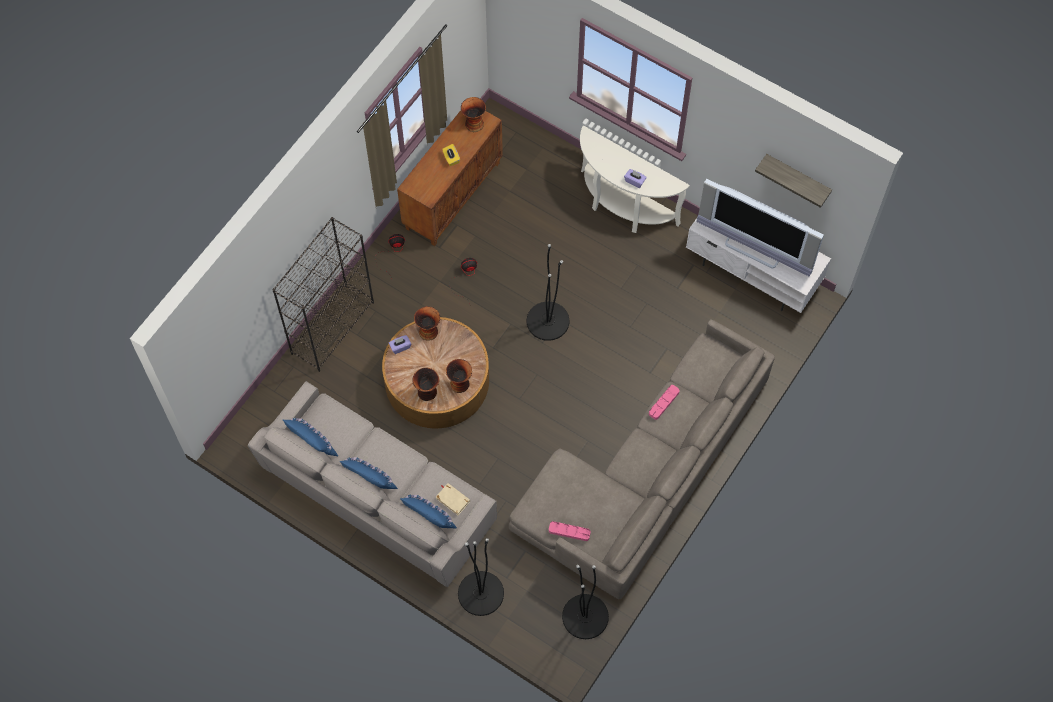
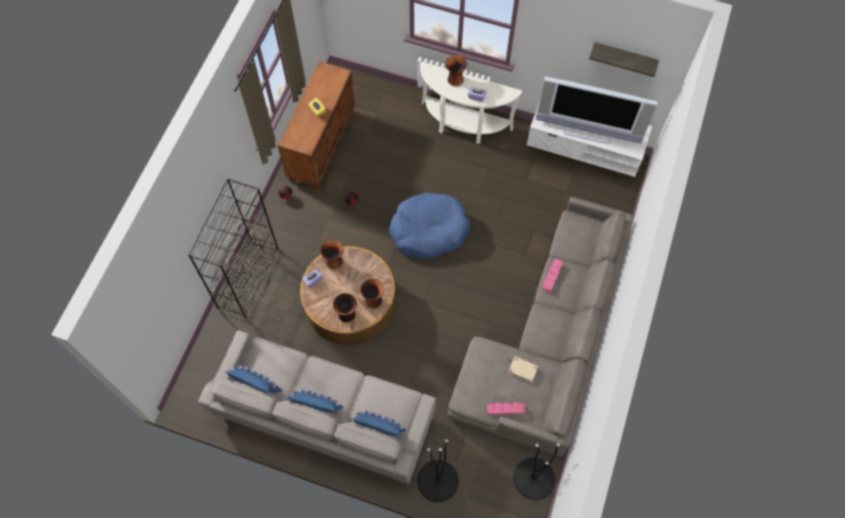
camera: 15 degrees left, 0 degrees up
beige book [436,483,470,515] -> beige book moved to [508,357,539,383]
vase [461,97,486,132] -> vase moved to [445,55,467,86]
black floor lamp [527,244,569,341] -> blue dog bed [389,193,470,259]

